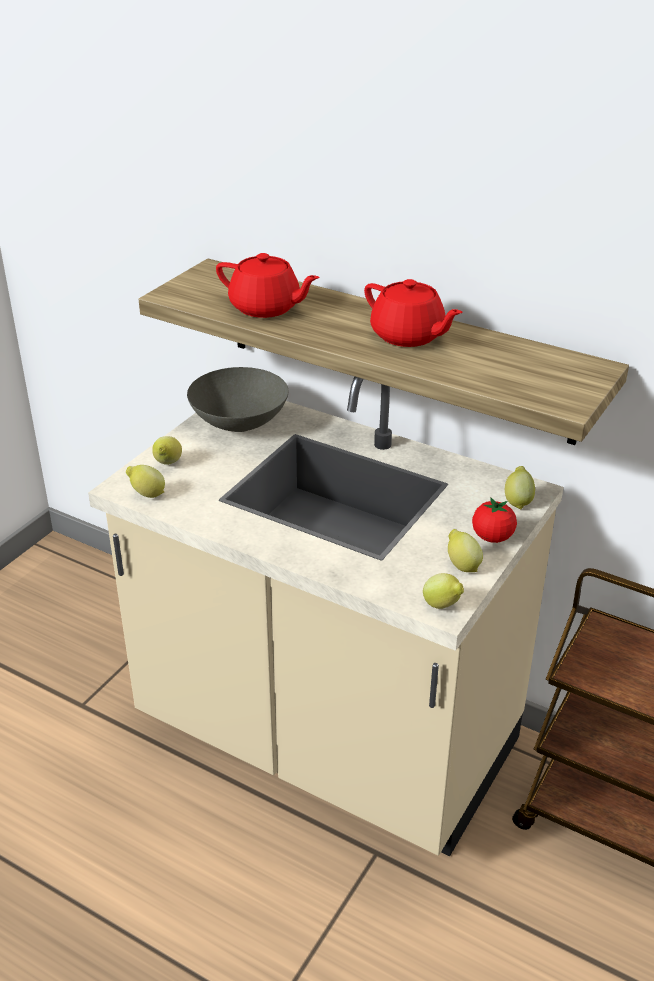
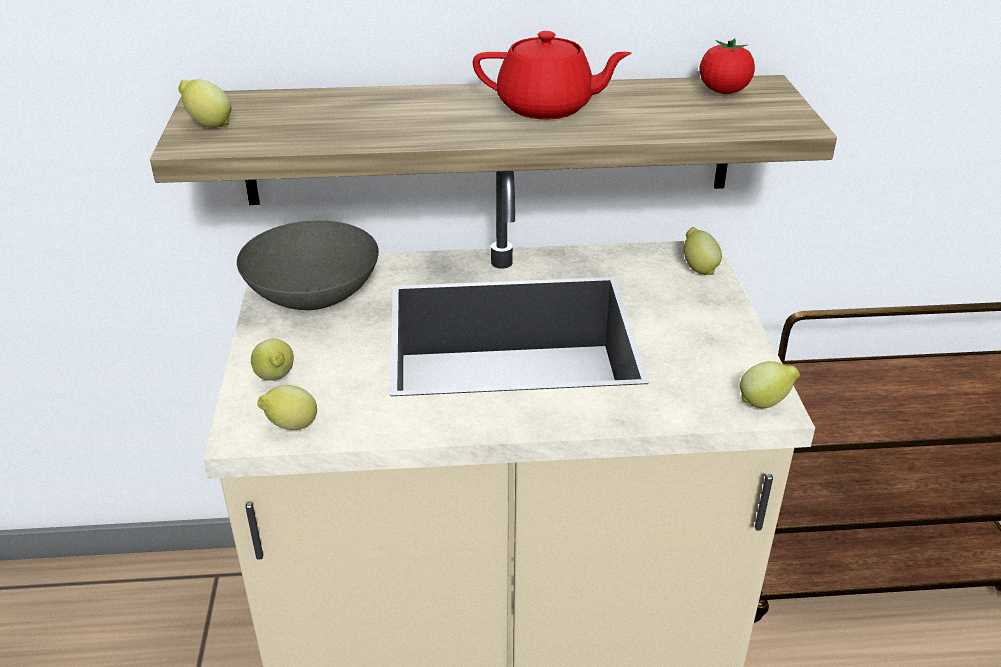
camera: 35 degrees left, 0 degrees up
red teapot [216,253,320,318] -> none
lemon [448,529,483,572] -> lemon moved to [178,79,232,128]
tomato [472,497,517,543] -> tomato moved to [700,38,755,94]

